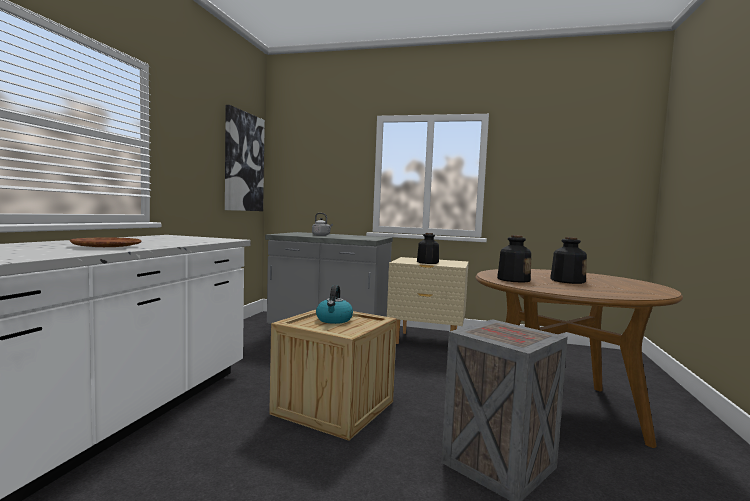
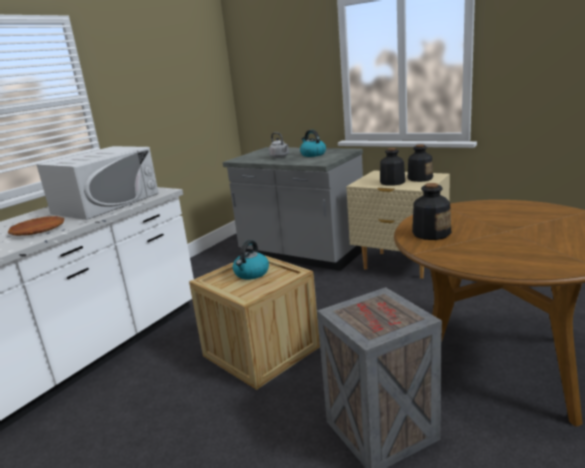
camera: 20 degrees right, 15 degrees up
picture [225,105,265,211] -> none
bottle [550,237,587,284] -> bottle moved to [407,144,433,182]
none -> white microwave [37,146,159,220]
none -> kettle [300,130,326,157]

